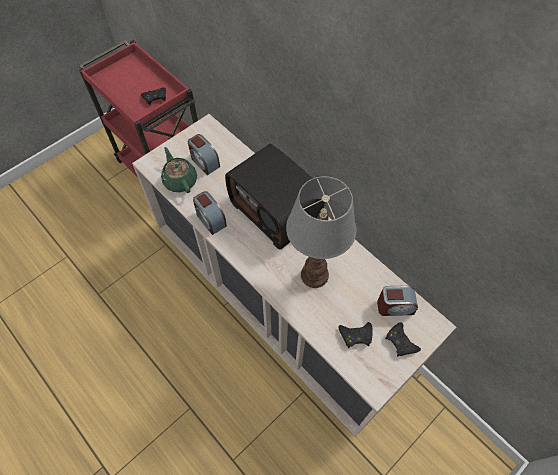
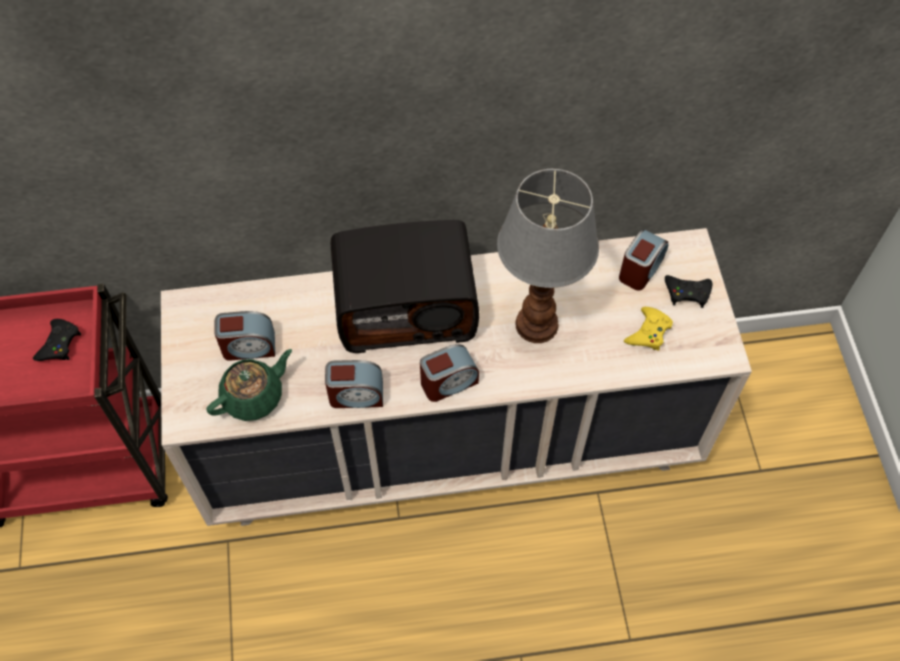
camera: 55 degrees left, 0 degrees up
green teapot [161,147,197,193] -> green teapot turned 135 degrees clockwise [206,349,292,421]
black game controller [338,322,373,348] -> yellow game controller [624,307,673,351]
none -> alarm clock [420,344,479,402]

